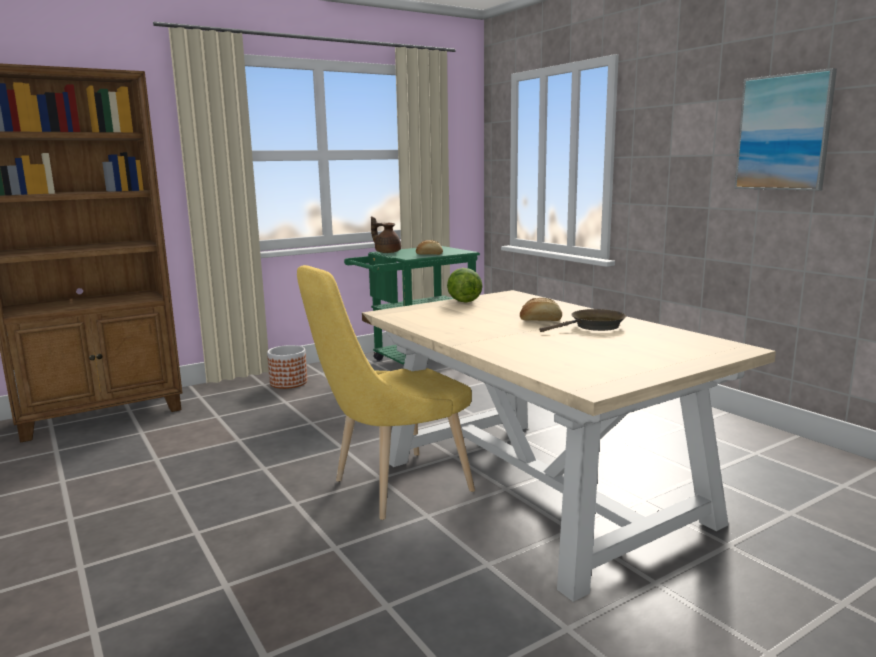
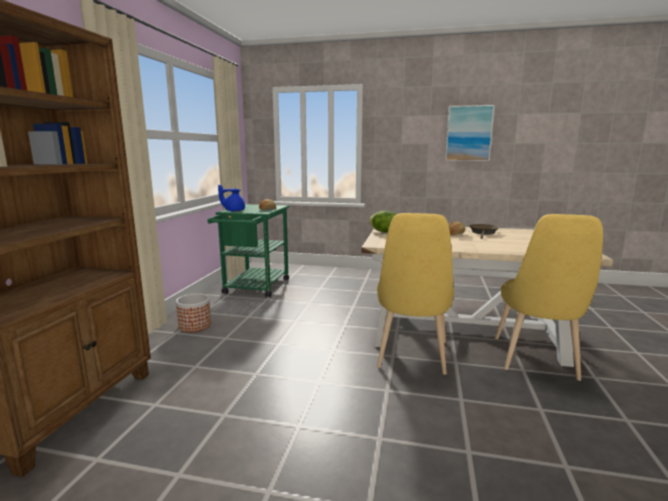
camera: 45 degrees left, 0 degrees up
brown teapot [371,216,401,253] -> blue teapot [218,184,245,211]
none -> yellow chair [495,214,603,381]

